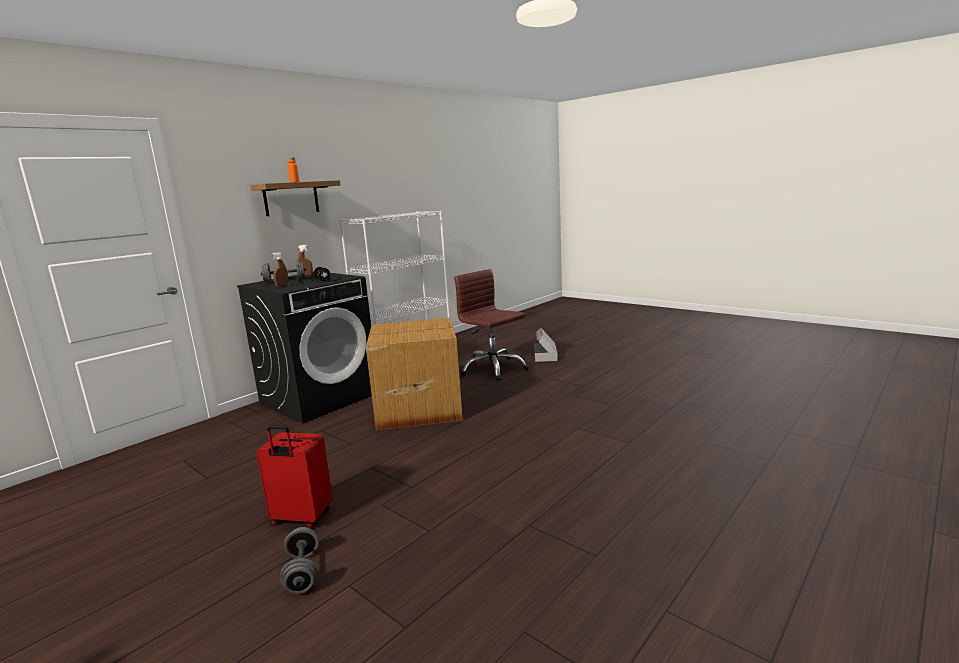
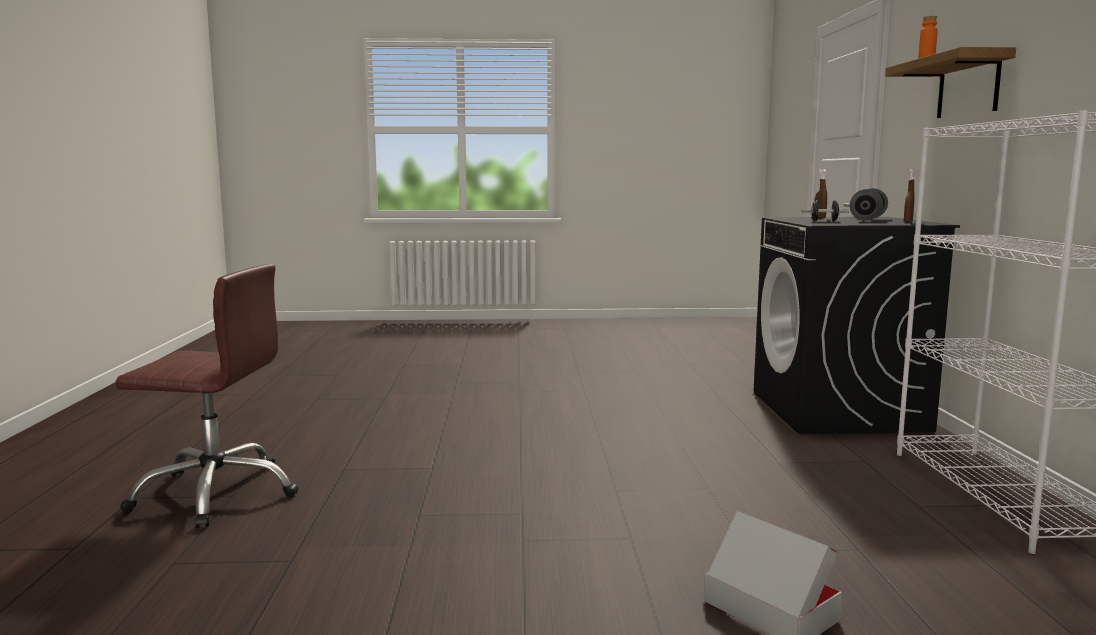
camera: 135 degrees right, 5 degrees down
red suitcase [257,425,333,529] -> none
grey dumbbell [280,527,319,594] -> none
cardboard box [366,317,463,430] -> none
brown office chair [454,269,529,381] -> brown office chair moved to [115,264,299,528]

